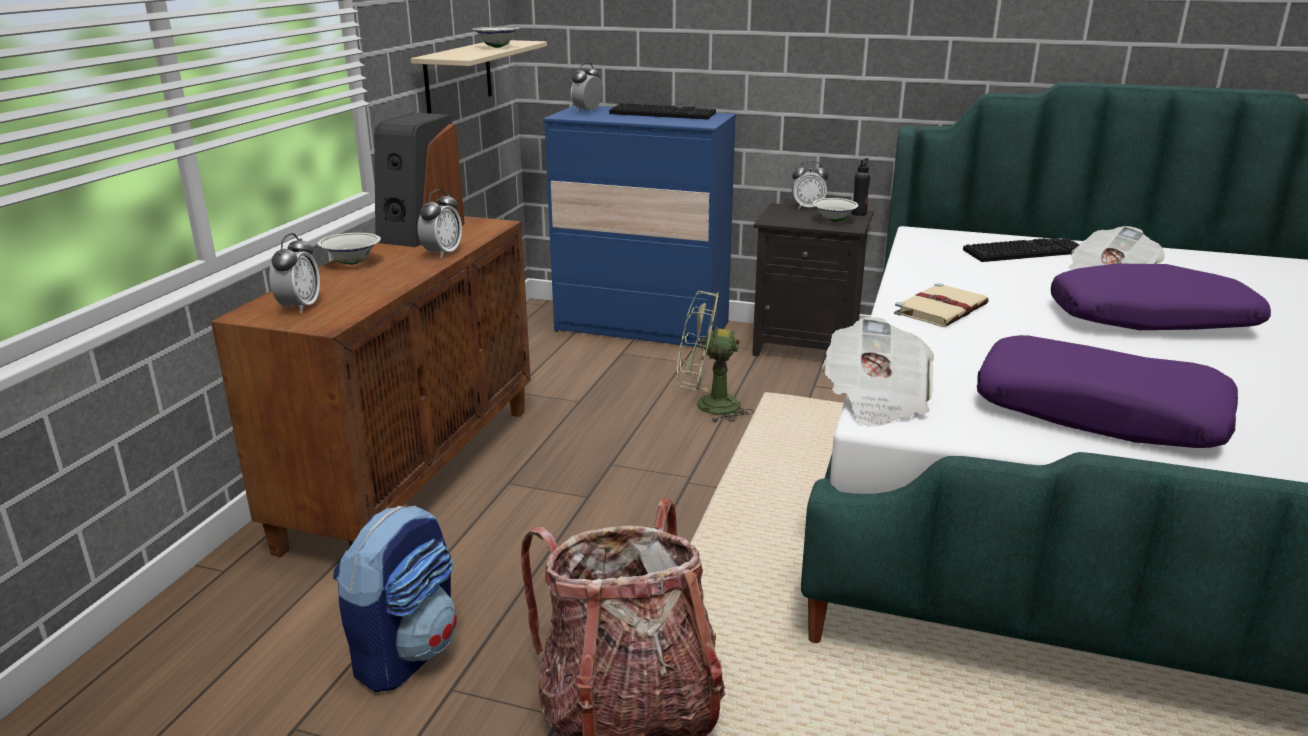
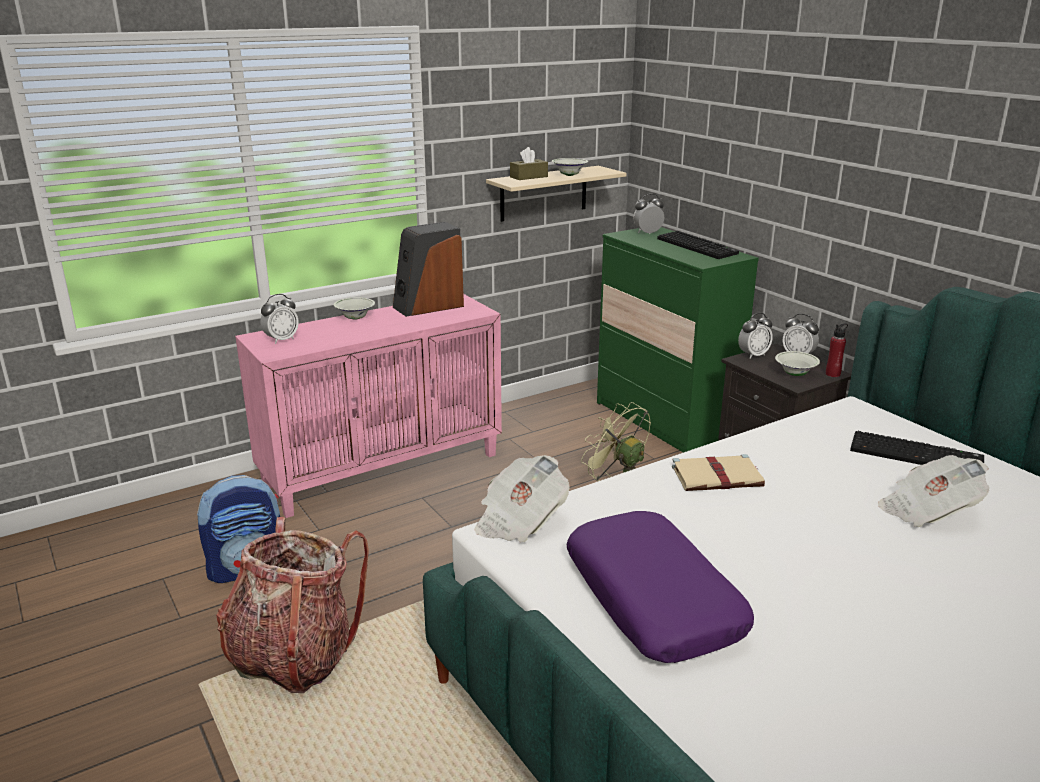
camera: 40 degrees right, 0 degrees up
brown cabinet [211,216,531,557] -> pink cabinet [235,294,502,518]
alarm clock [418,189,462,258] -> alarm clock moved to [738,313,773,359]
blue dresser [543,106,736,348] -> green dresser [597,227,759,453]
black bottle [852,158,870,216] -> red bottle [826,323,848,377]
purple pillow [1051,263,1271,330] -> none
none -> brown tissue box [510,147,548,180]

